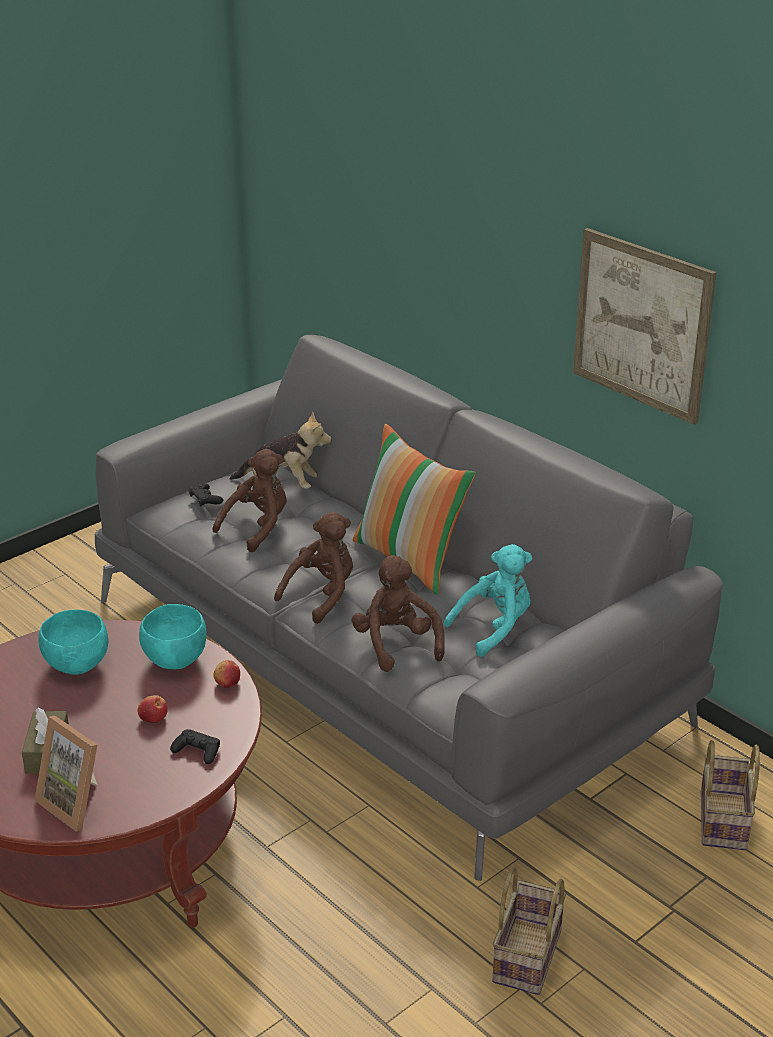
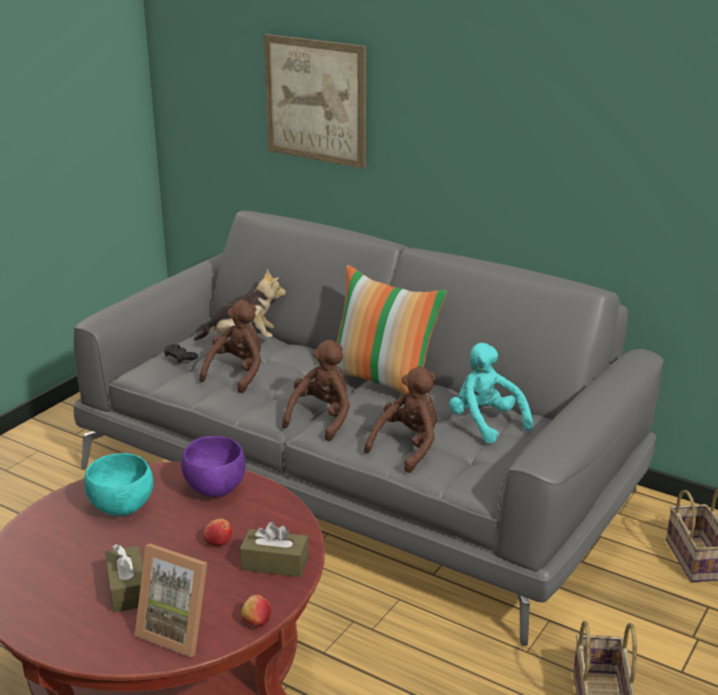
camera: 15 degrees left, 5 degrees down
turquoise bowl [139,604,207,669] -> purple bowl [181,436,246,497]
black game controller [170,729,220,764] -> brown tissue box [240,521,309,577]
apple [213,660,240,688] -> apple moved to [241,595,271,627]
brown plush toy [351,555,445,672] -> brown plush toy turned 75 degrees clockwise [364,366,437,473]
turquoise plush toy [444,544,532,657] -> turquoise plush toy turned 75 degrees counterclockwise [449,343,533,444]
picture [573,228,717,425] -> picture moved to [263,34,366,169]

